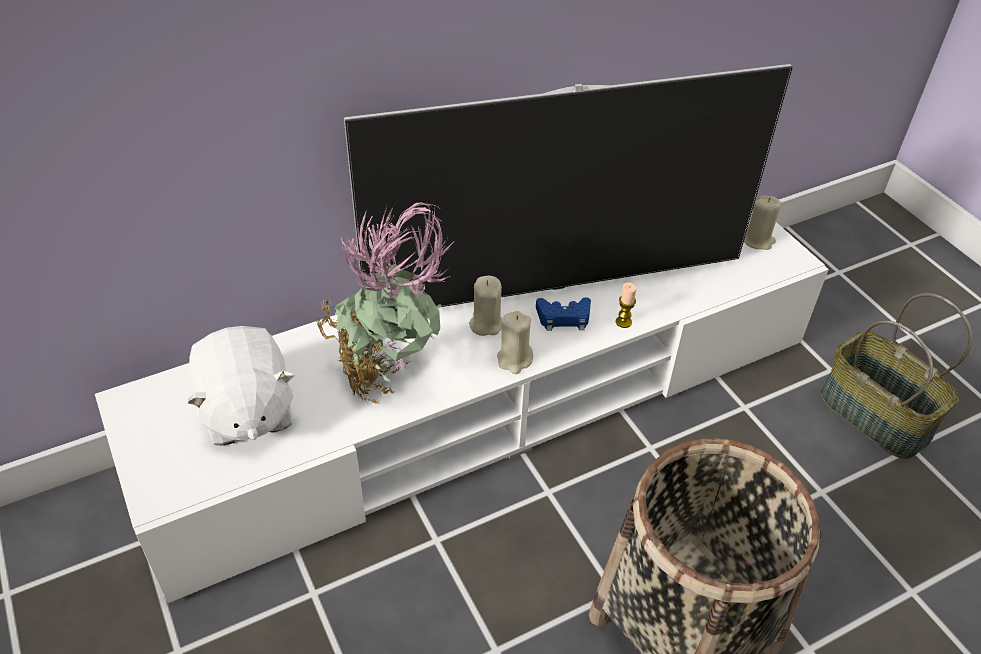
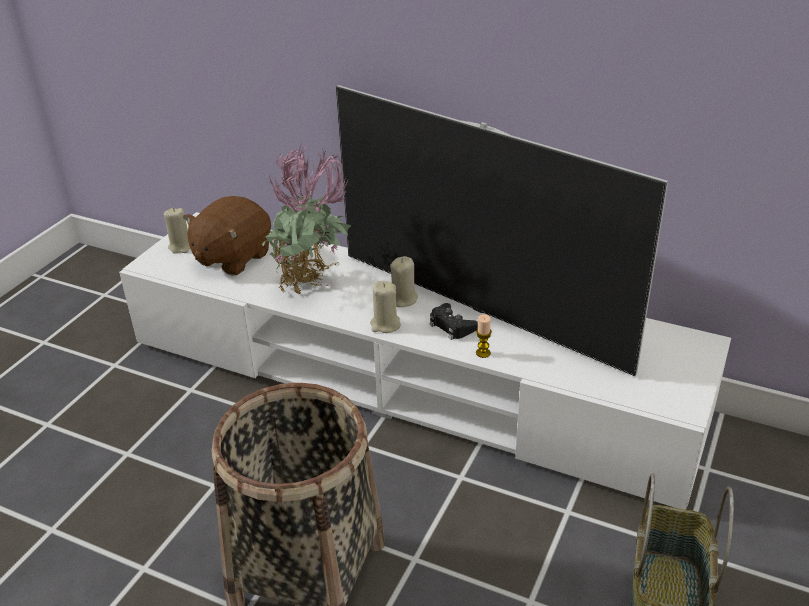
camera: 55 degrees right, 10 degrees down
white plush toy [187,326,295,446] -> brown plush toy [183,196,271,276]
blue game controller [536,297,591,331] -> black game controller [430,303,478,340]
beige candle [744,195,782,250] -> beige candle moved to [164,208,190,254]

